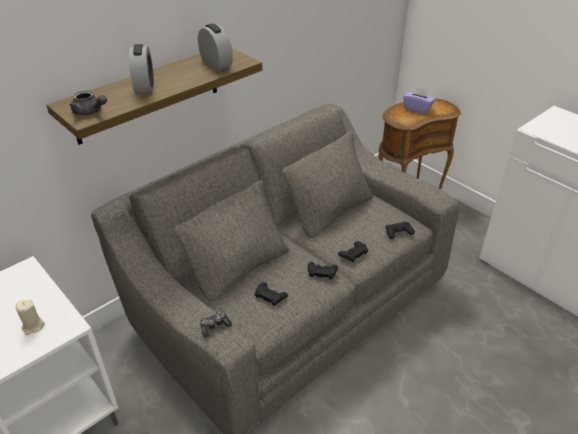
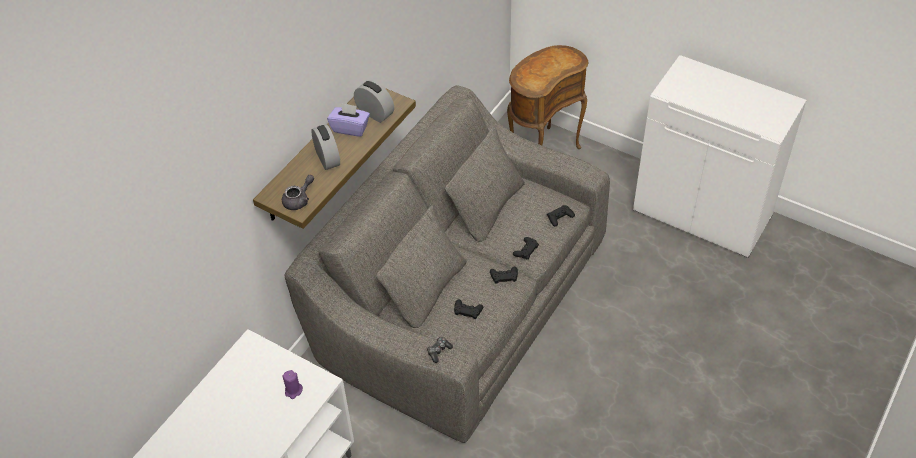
camera: 15 degrees left, 10 degrees up
beige candle [16,300,45,335] -> purple candle [283,370,303,399]
grey teapot [70,90,107,116] -> grey teapot turned 60 degrees counterclockwise [282,175,314,210]
purple tissue box [403,87,435,114] -> purple tissue box moved to [327,103,370,137]

